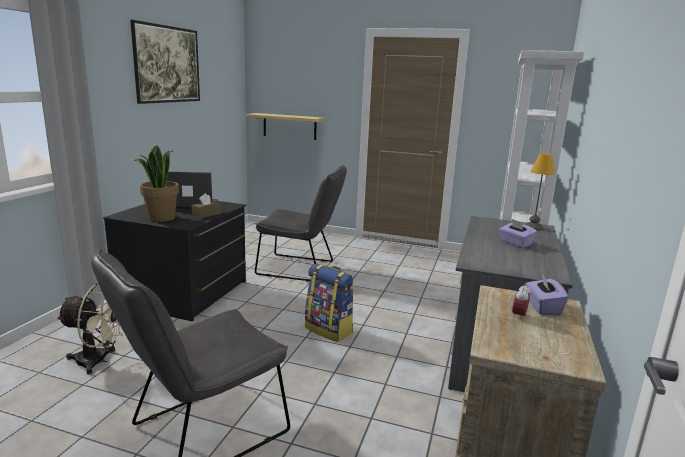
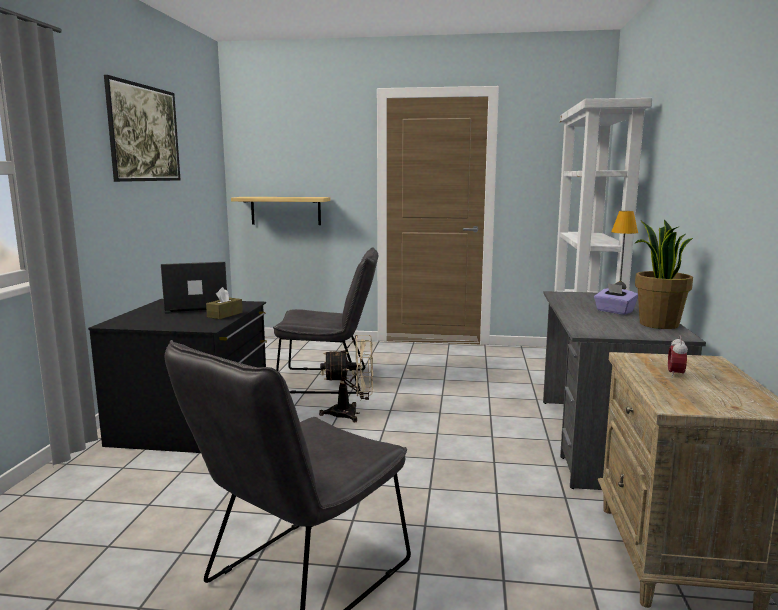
camera: 10 degrees left, 5 degrees down
beige fan [56,283,122,375] -> beige fan moved to [319,335,373,422]
potted plant [134,145,179,222] -> potted plant moved to [635,219,693,329]
backpack [305,264,354,342] -> none
purple tissue box [526,275,569,315] -> none

